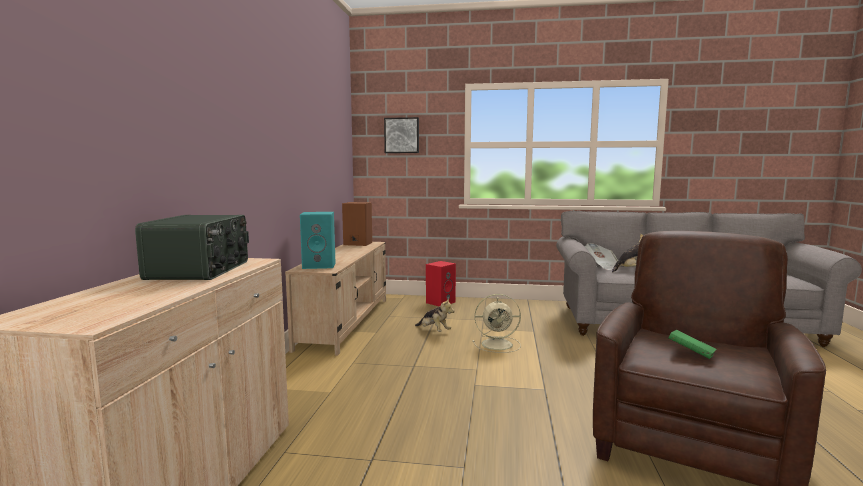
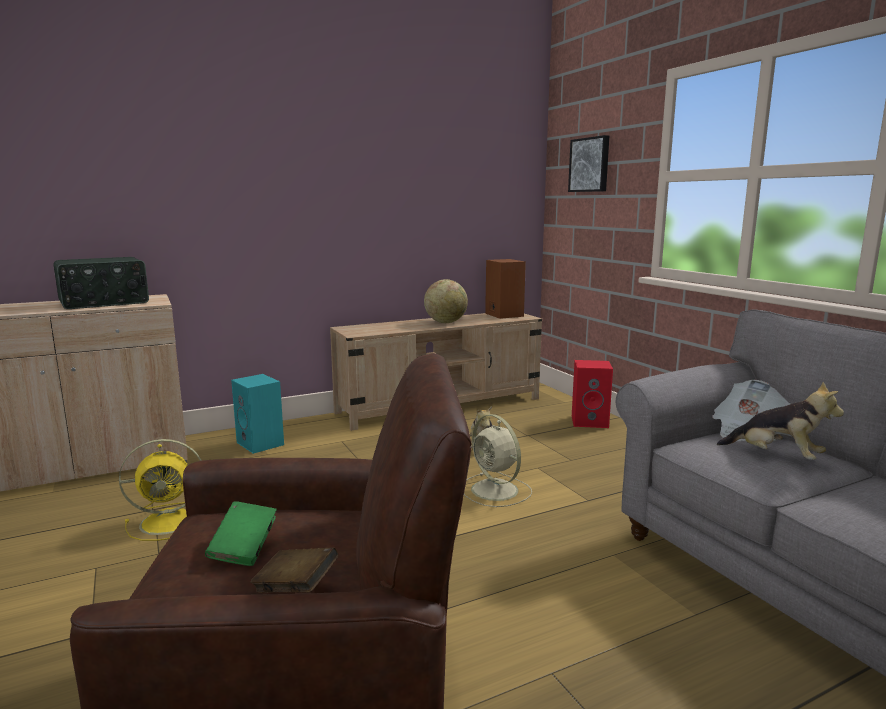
camera: 55 degrees right, 5 degrees up
turquoise speaker [300,212,336,269] -> turquoise speaker moved to [231,374,284,454]
none -> yellow fan [119,439,202,541]
none -> brown book [250,547,338,593]
none -> globe [424,279,468,323]

